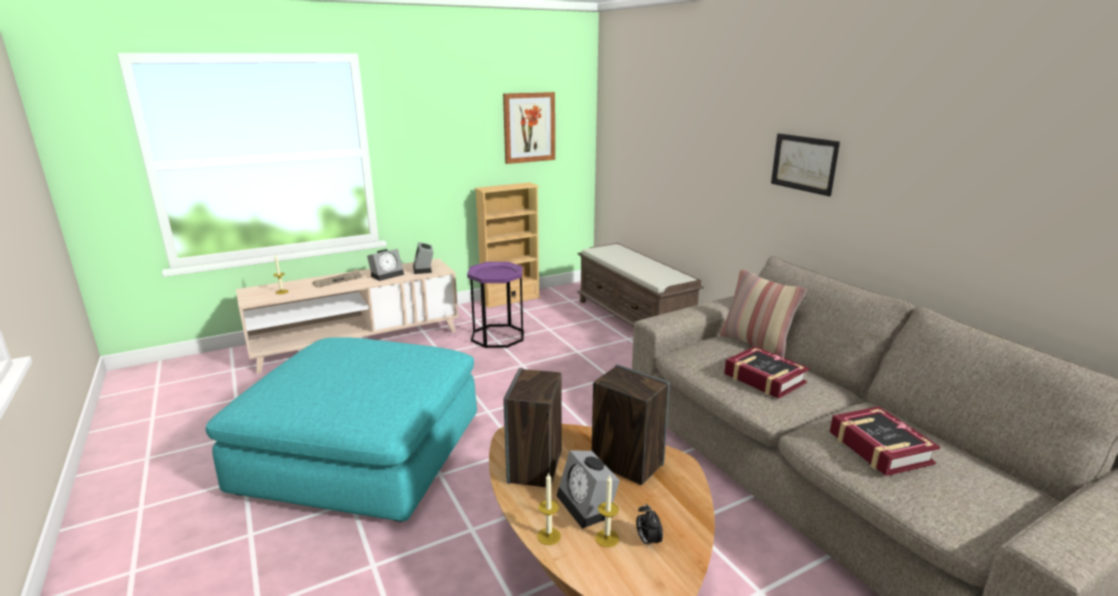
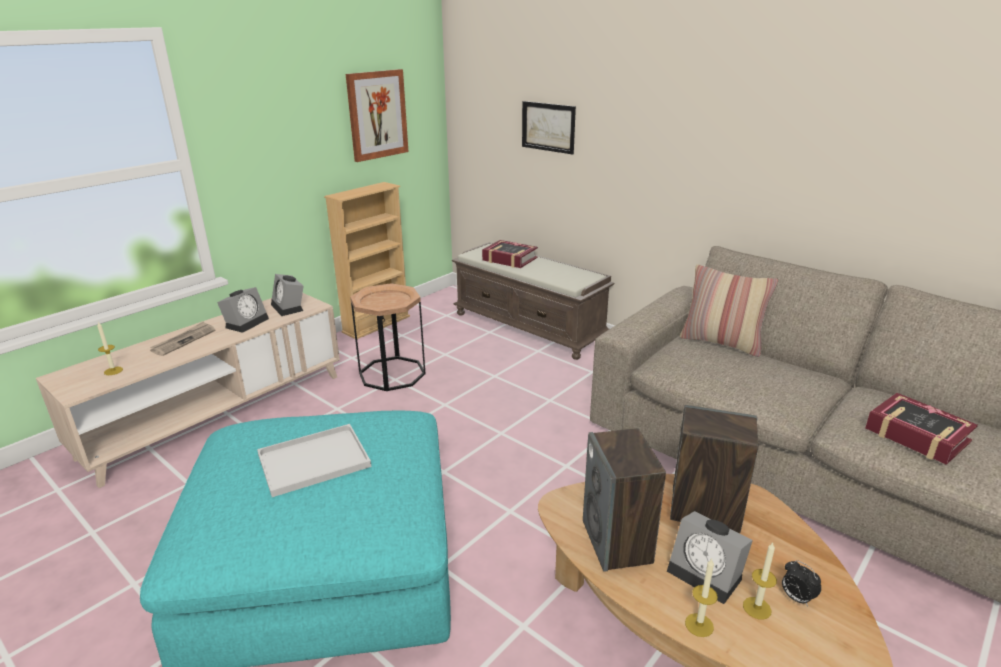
camera: 20 degrees left, 5 degrees up
purple side table [467,262,524,348] -> brown side table [350,283,425,391]
book [724,346,809,399] -> book moved to [482,240,538,268]
picture [771,133,840,197] -> picture moved to [522,101,576,155]
none -> white tray [257,424,371,497]

